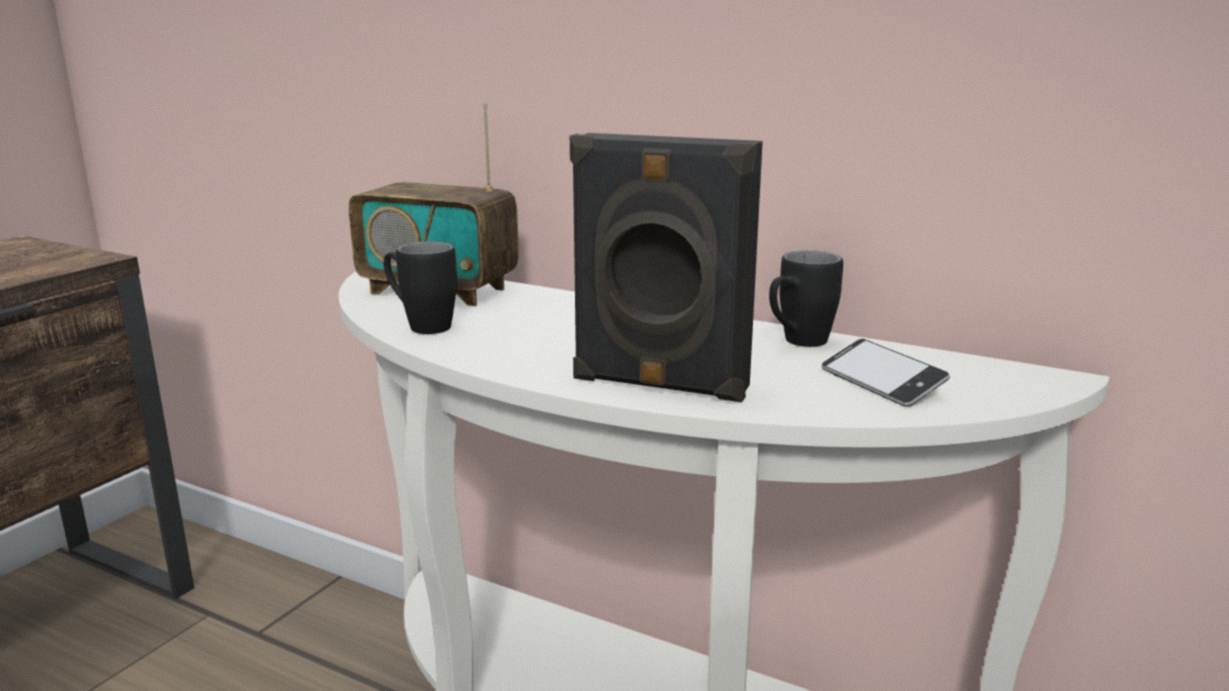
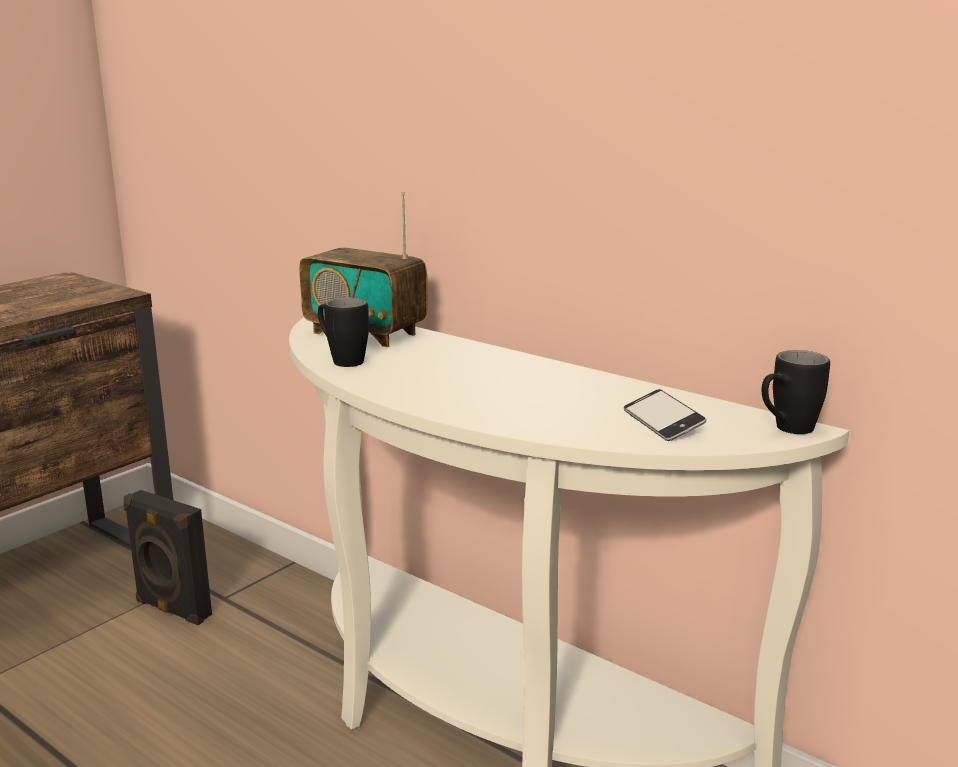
camera: 10 degrees right, 0 degrees up
black speaker [570,133,763,402] -> black speaker moved to [123,490,212,625]
black mug [769,250,843,347] -> black mug moved to [762,350,830,434]

